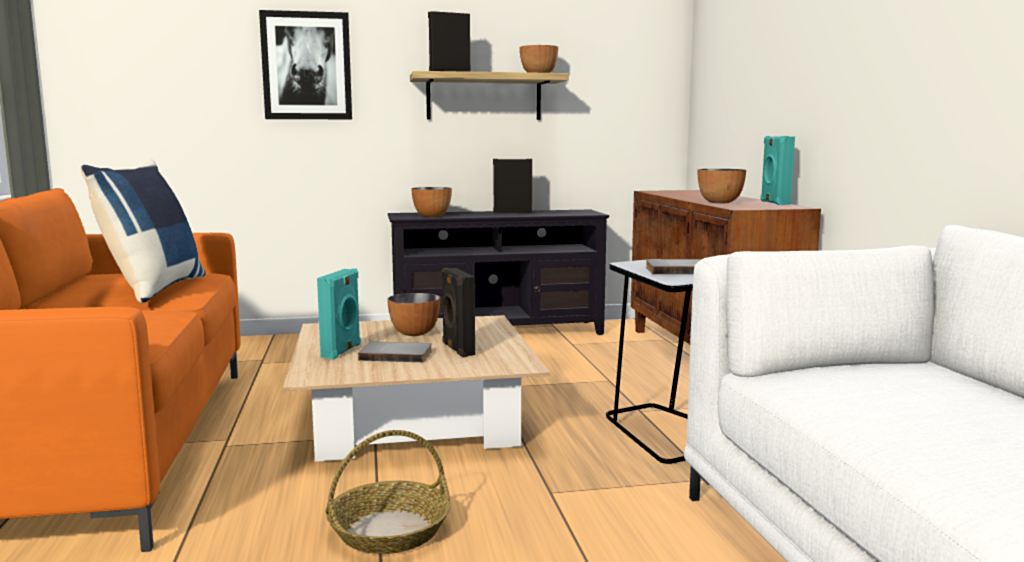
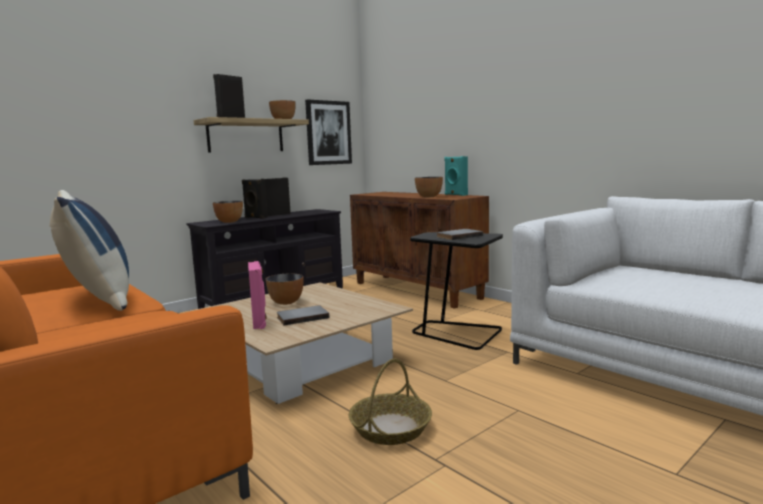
camera: 30 degrees left, 0 degrees up
picture [259,10,352,119] -> picture moved to [305,99,352,165]
turquoise speaker [317,268,361,359] -> pink speaker [248,261,267,329]
black speaker [441,268,475,358] -> black speaker moved to [242,179,268,219]

